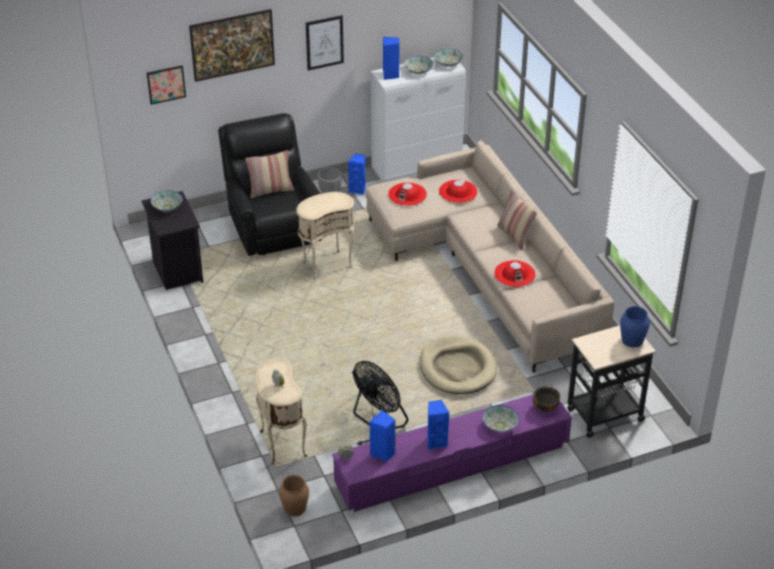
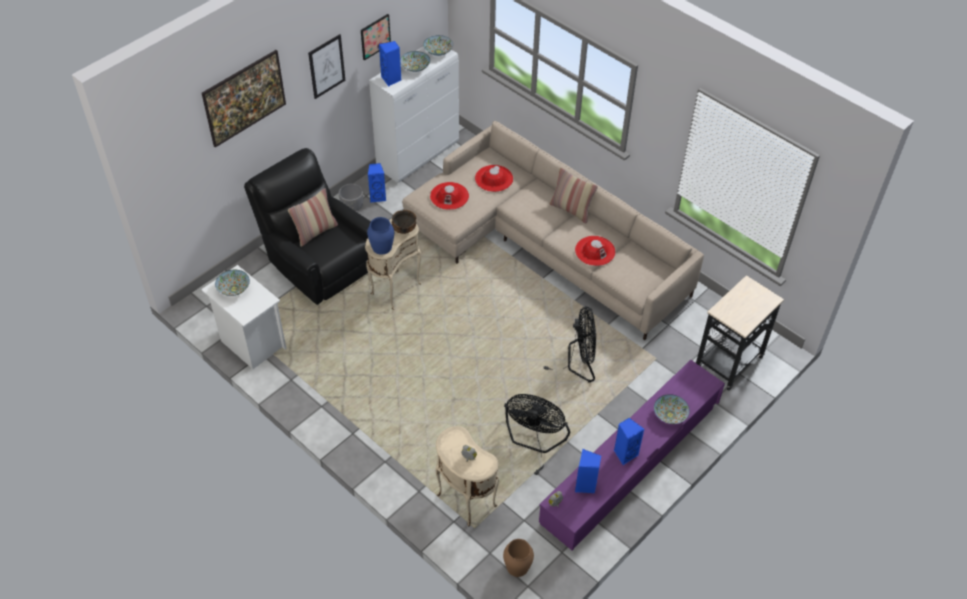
camera: 25 degrees left, 10 degrees up
black nightstand [142,191,203,290] -> white nightstand [201,265,287,369]
picture [147,65,186,105] -> picture moved to [361,14,391,61]
beige dog bed [420,336,497,394] -> black fan [544,306,596,383]
bowl [533,386,560,412] -> bowl moved to [392,210,416,234]
blue vase [620,306,650,347] -> blue vase moved to [367,217,394,255]

